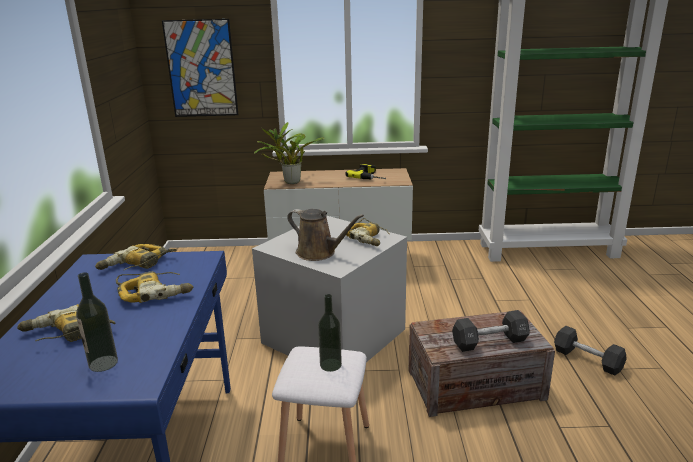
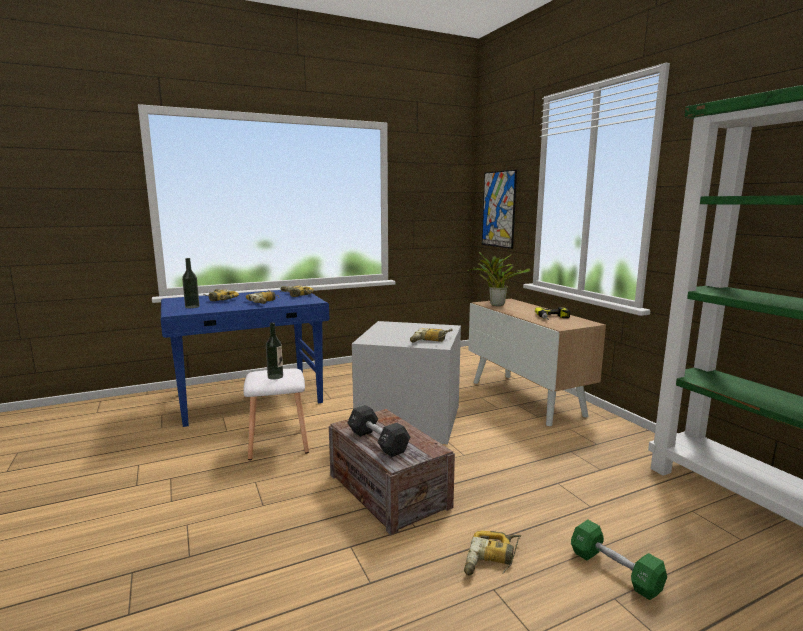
camera: 65 degrees right, 10 degrees down
brown watering can [287,209,364,261] -> none
black dumbbell [554,326,627,376] -> power drill [464,531,522,576]
none -> green dumbbell [571,519,667,600]

